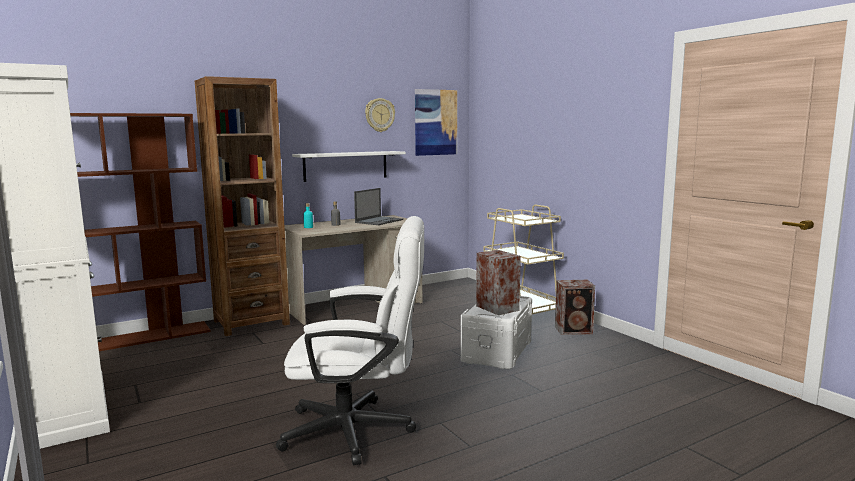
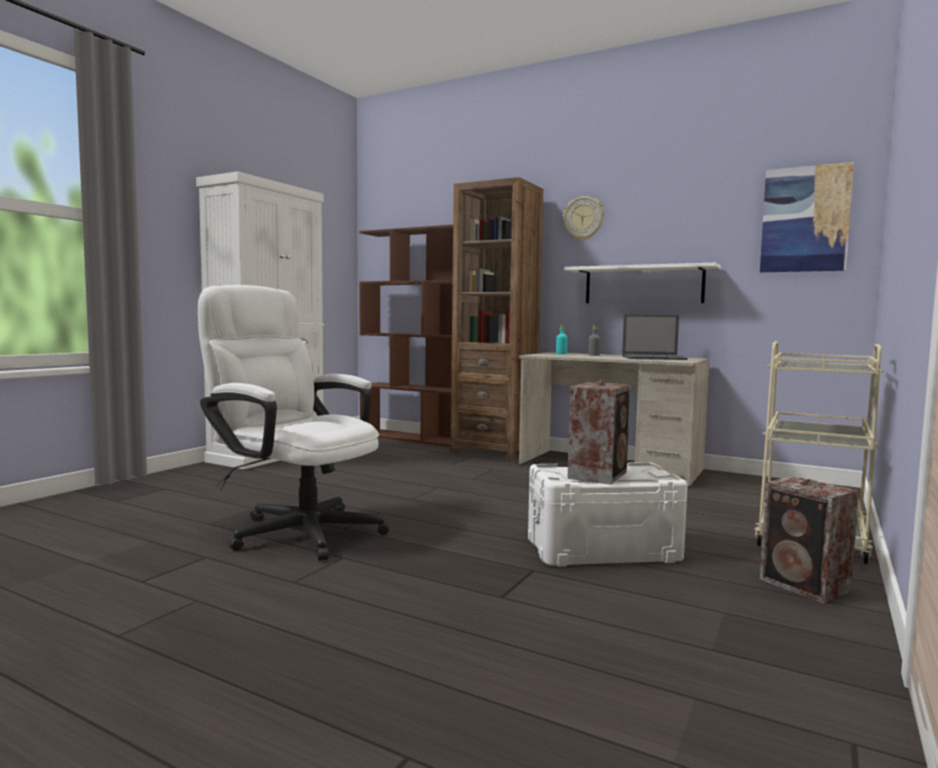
camera: 60 degrees right, 5 degrees down
white office chair [276,216,424,466] -> white office chair turned 150 degrees clockwise [198,285,389,561]
wall clock [365,98,395,132] -> wall clock moved to [563,196,604,240]

